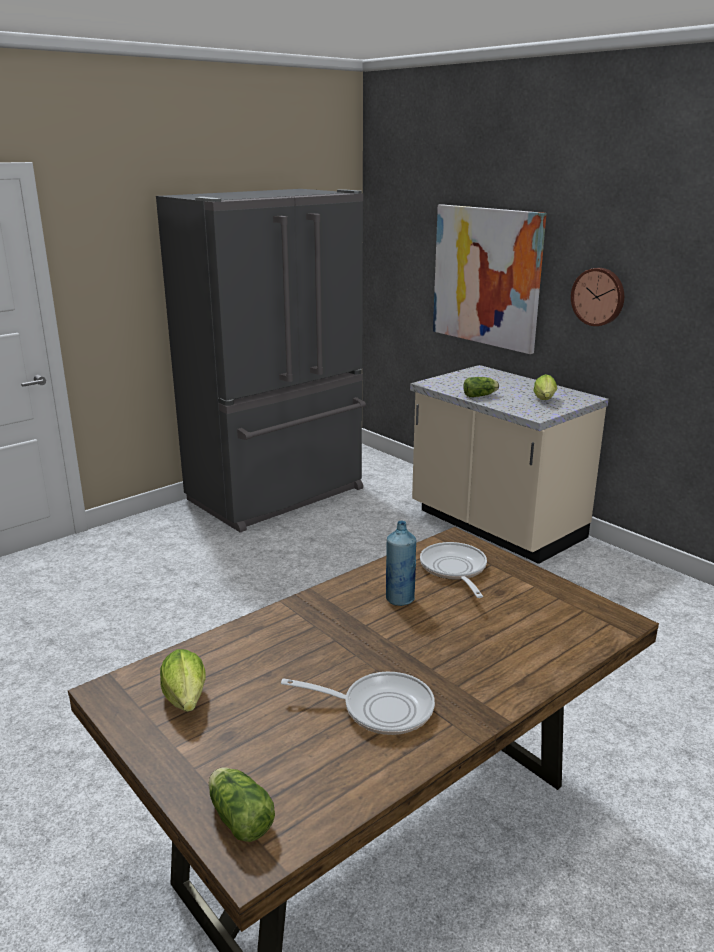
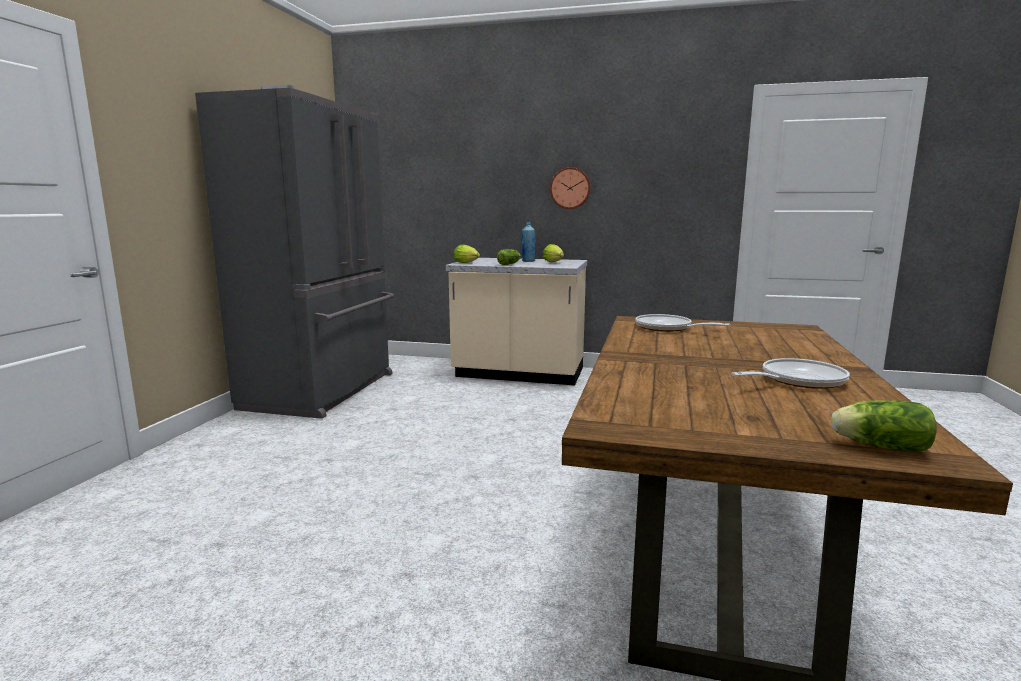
camera: 35 degrees left, 10 degrees down
lettuce [160,649,205,712] -> lettuce moved to [454,245,480,263]
blue bottle [386,520,416,606] -> blue bottle moved to [522,222,536,262]
picture [433,204,546,354] -> none

